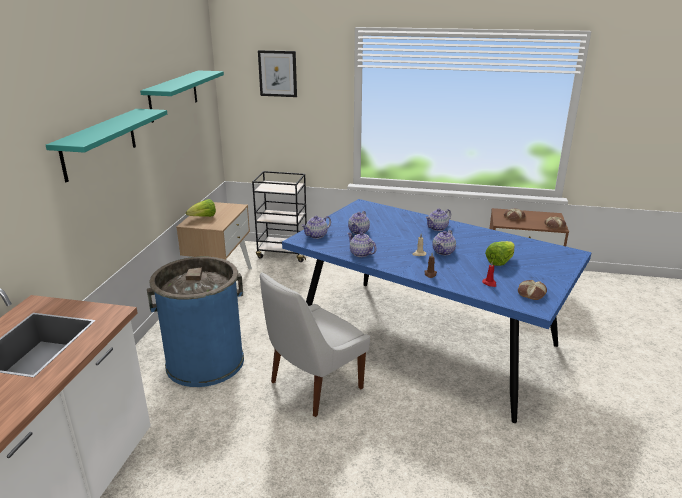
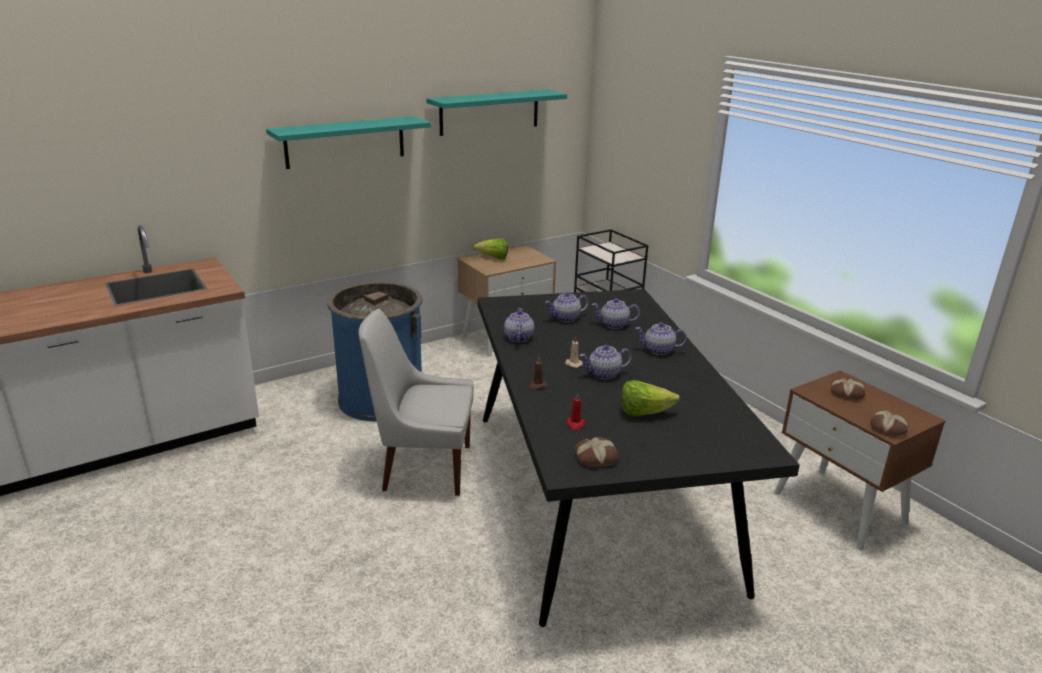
camera: 45 degrees right, 0 degrees up
picture [258,50,297,97] -> none
blue dining table [282,199,592,423] -> black dining table [478,289,800,627]
teapot [301,216,331,239] -> teapot moved to [592,298,640,329]

